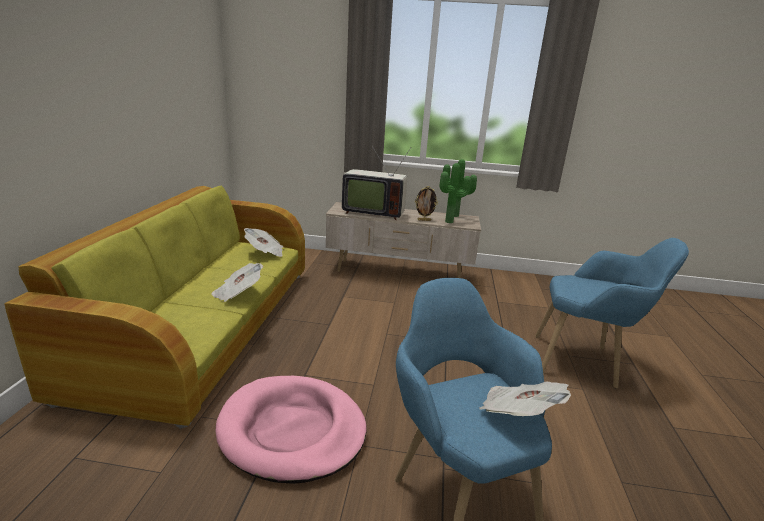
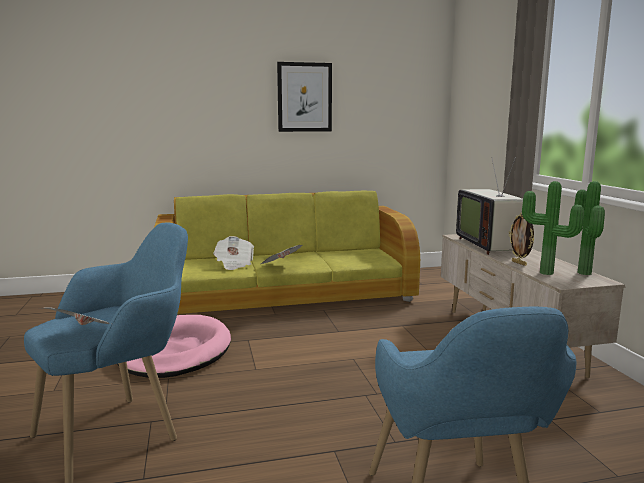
camera: 70 degrees right, 10 degrees down
newspaper [244,228,283,257] -> newspaper moved to [213,236,254,270]
none -> picture [277,62,332,132]

